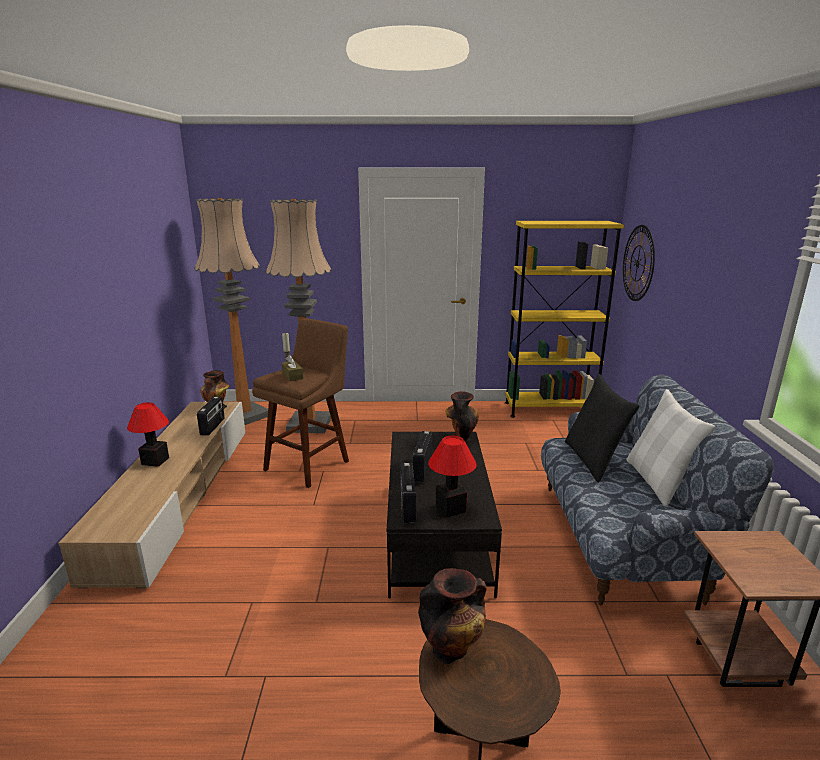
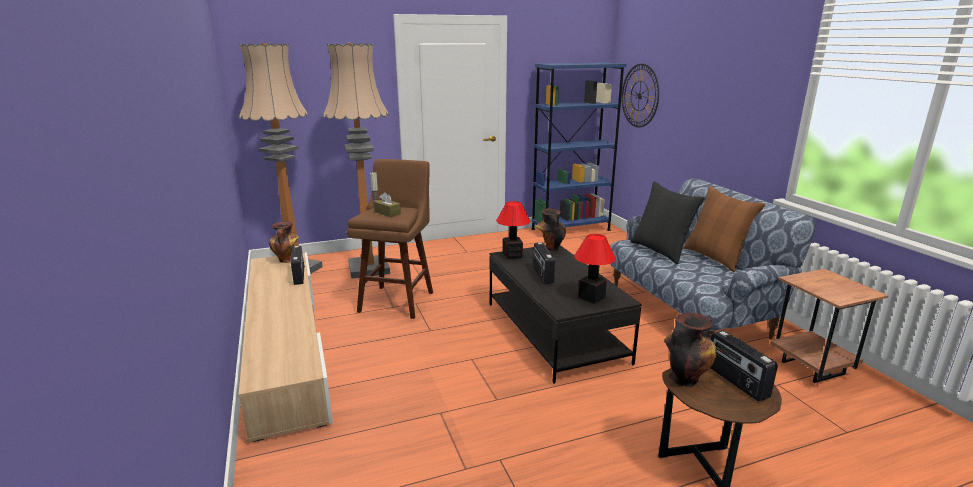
camera: 20 degrees left, 0 degrees up
table lamp [127,402,169,467] -> table lamp moved to [496,201,530,259]
radio [400,463,416,523] -> radio moved to [711,330,778,401]
yellow bookcase [505,221,624,418] -> blue bookcase [531,62,626,231]
white pillow [626,389,715,507] -> brown pillow [684,186,765,272]

